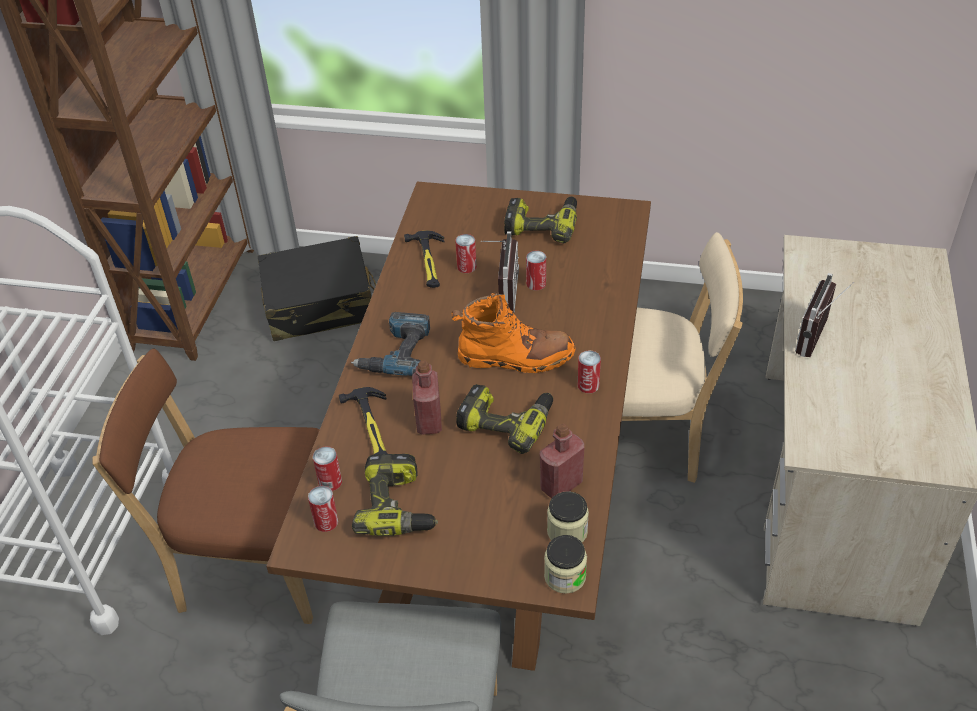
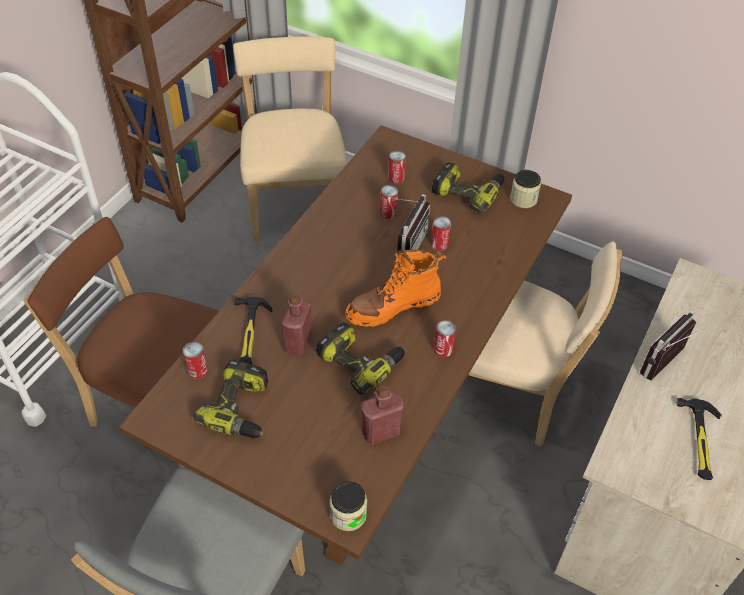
camera: 15 degrees right, 5 degrees up
black suitcase [258,236,376,341] -> beige chair [233,37,348,241]
can [308,486,338,532] -> can moved to [388,150,406,184]
power drill [351,312,430,376] -> none
hammer [404,231,445,288] -> hammer moved to [677,398,722,480]
orange boot [451,292,576,373] -> orange boot turned 135 degrees clockwise [345,249,446,327]
jar [547,491,589,542] -> jar moved to [510,170,541,208]

